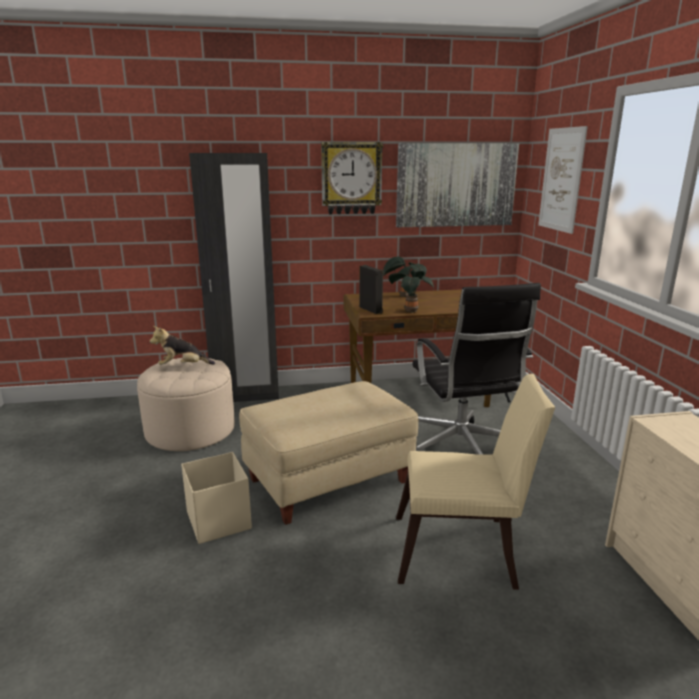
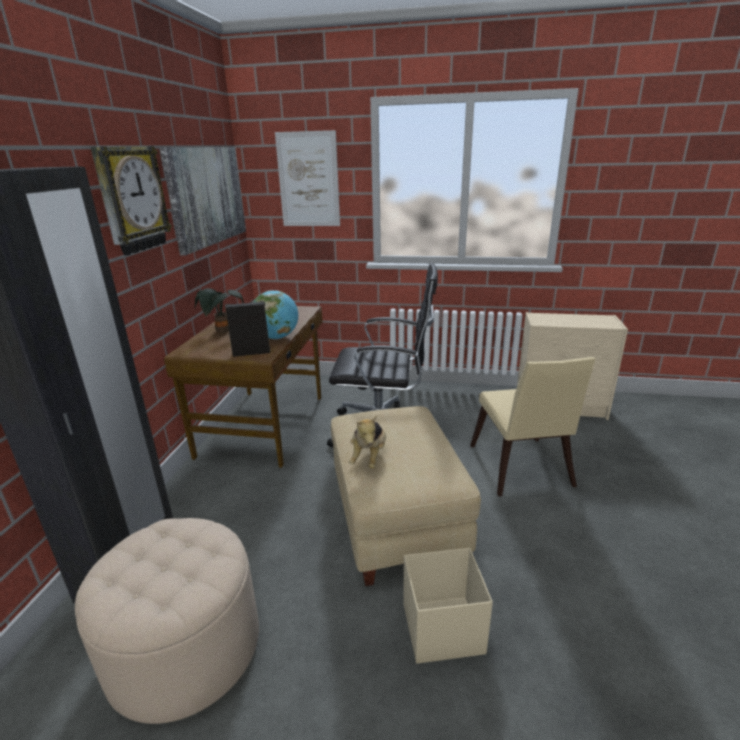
camera: 70 degrees left, 5 degrees up
plush toy [150,326,215,365] -> plush toy moved to [349,415,386,469]
potted plant [389,266,434,313] -> globe [253,290,298,339]
beige chair [396,374,555,590] -> beige chair turned 150 degrees clockwise [470,357,596,496]

